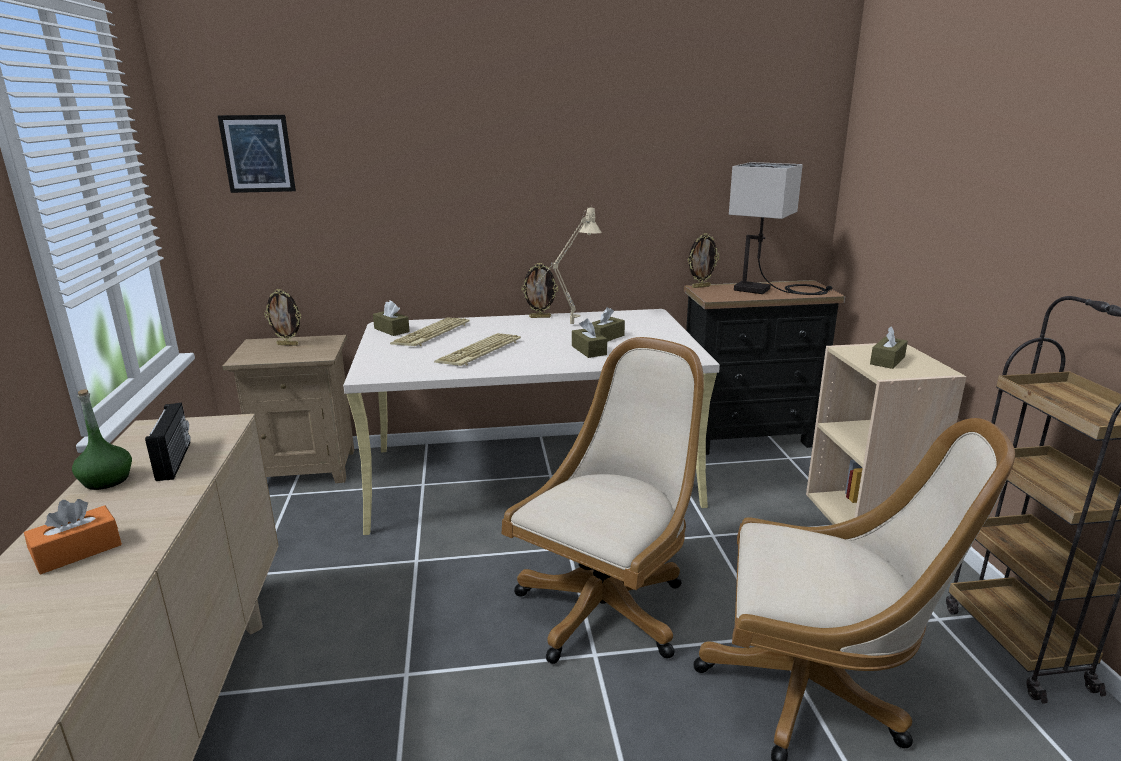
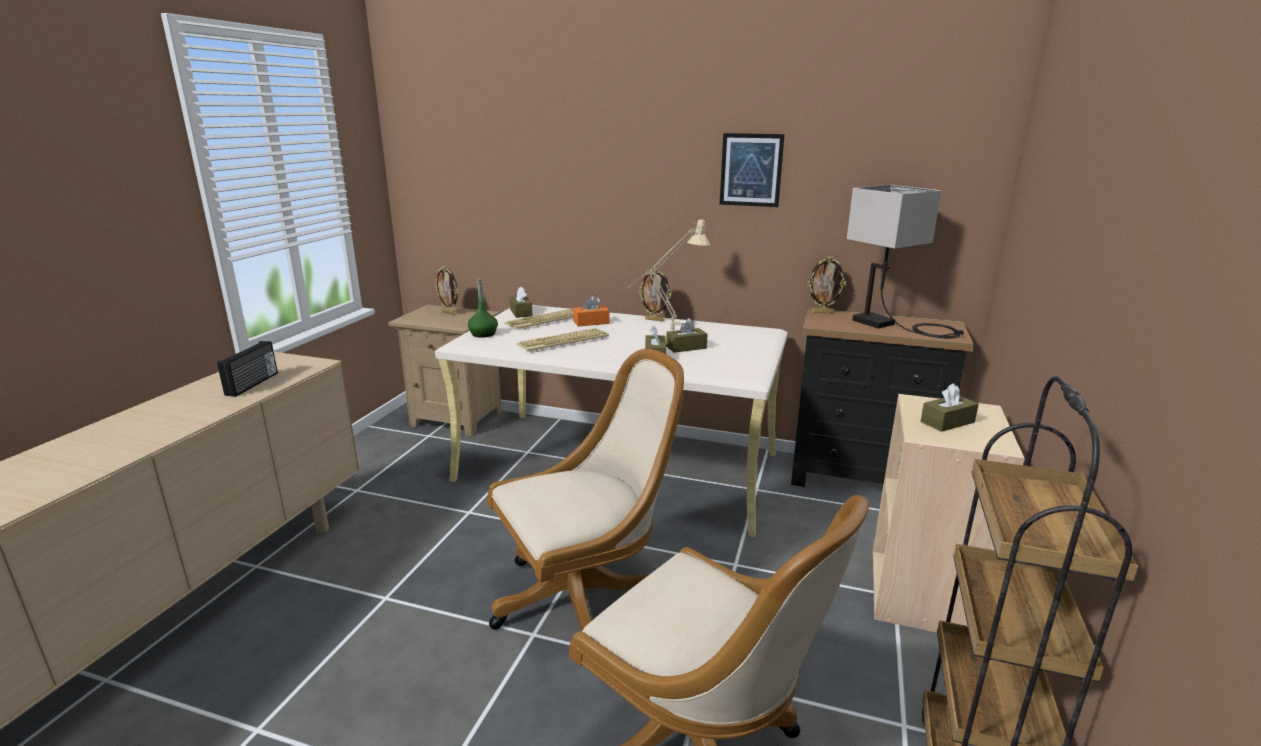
camera: 25 degrees right, 0 degrees up
orange tissue box [24,499,122,574] -> orange tissue box moved to [573,296,609,327]
green bottle [72,389,132,490] -> green bottle moved to [468,278,498,338]
picture [218,115,296,193] -> picture moved to [720,133,785,207]

